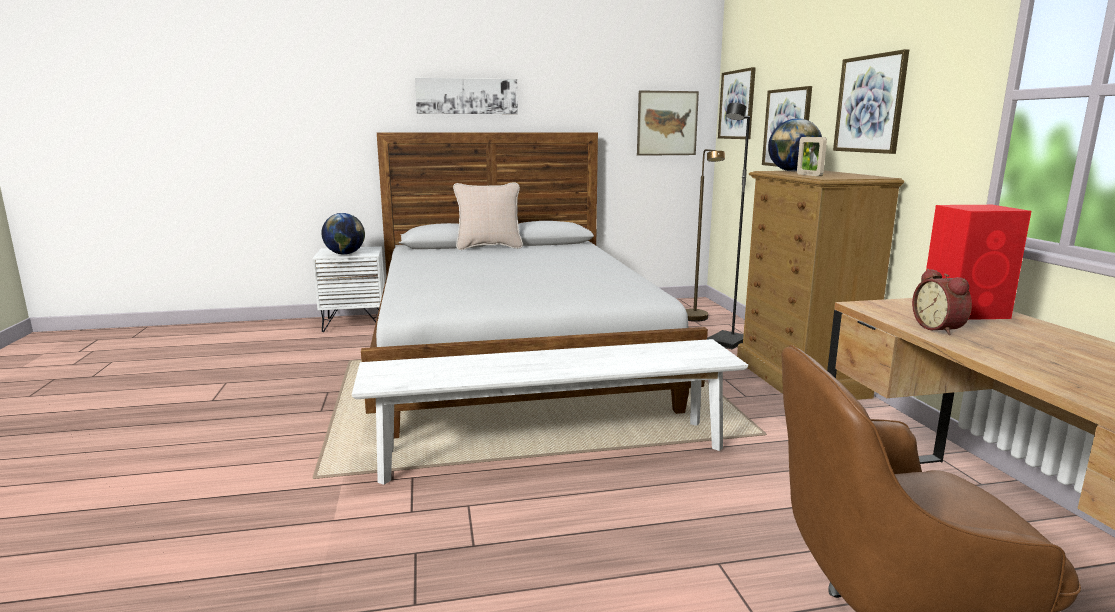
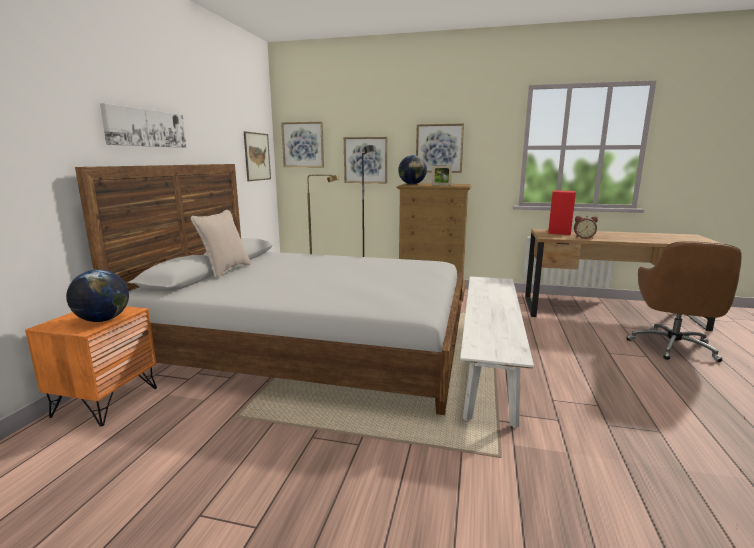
camera: 65 degrees left, 0 degrees up
white nightstand [313,246,385,332] -> orange nightstand [25,306,157,427]

